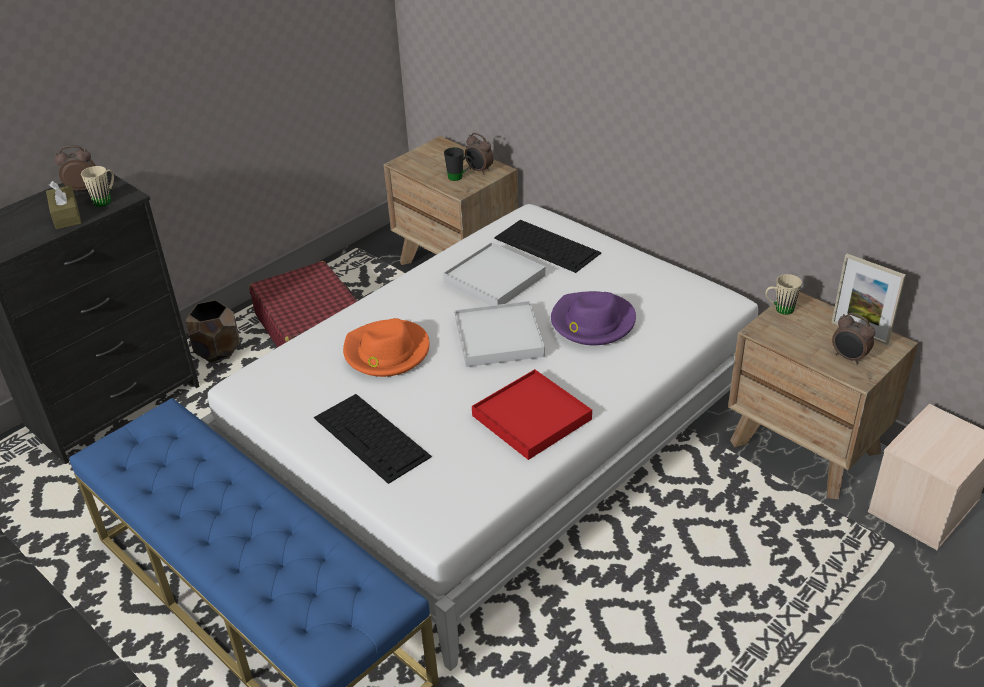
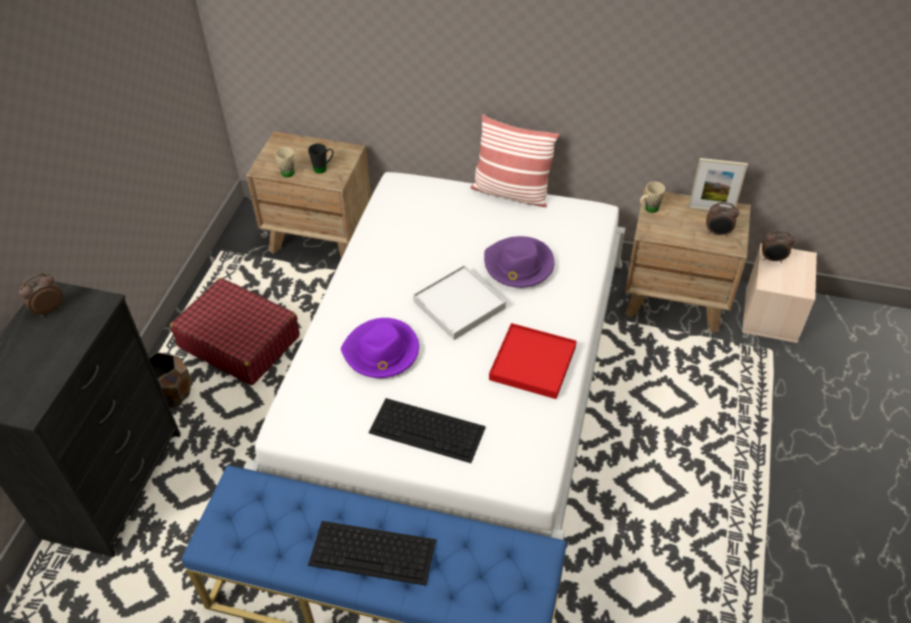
camera: 30 degrees left, 10 degrees up
brown tissue box [46,181,81,229] -> none
beige mug [81,166,114,207] -> beige mug moved to [275,147,294,177]
orange hat [343,318,430,377] -> purple hat [341,318,419,378]
white tray [443,242,545,306] -> none
alarm clock [465,133,494,175] -> alarm clock moved to [762,231,794,263]
keyboard [494,220,601,273] -> keyboard moved to [308,521,436,586]
none -> pillow [470,114,560,207]

